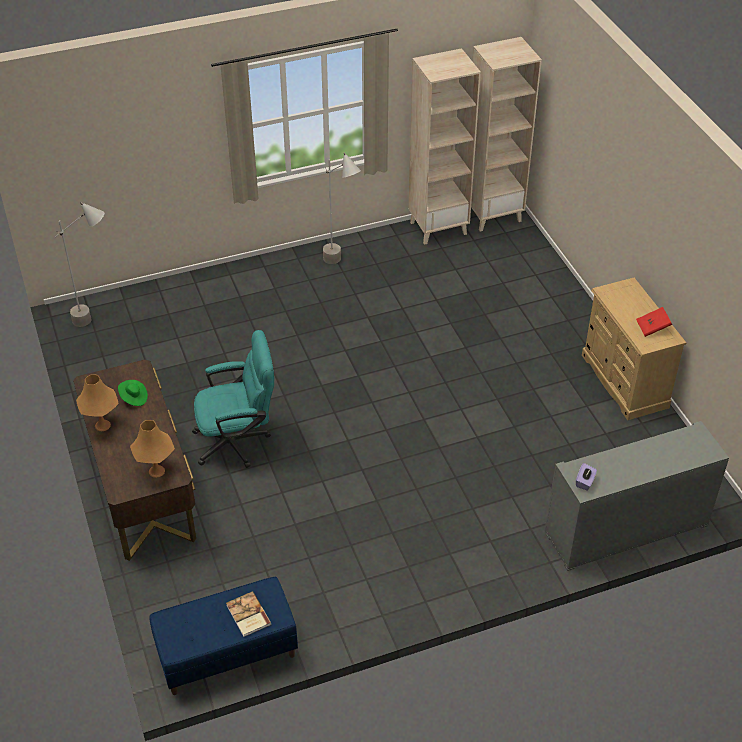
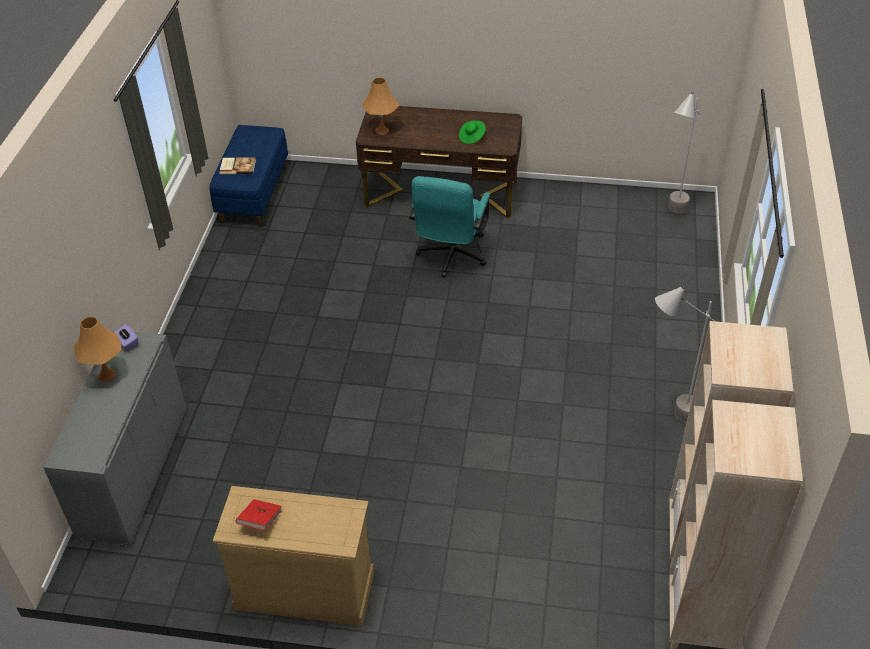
camera: 120 degrees right, 0 degrees up
orange table lamp [76,374,119,431] -> orange table lamp moved to [74,317,122,382]

